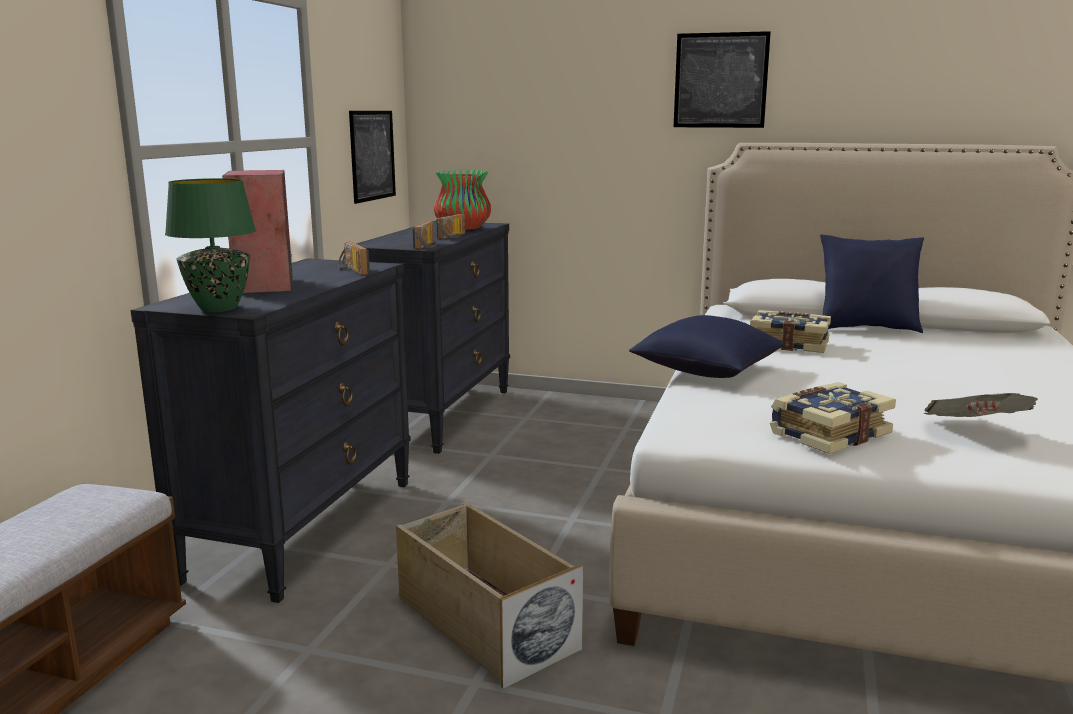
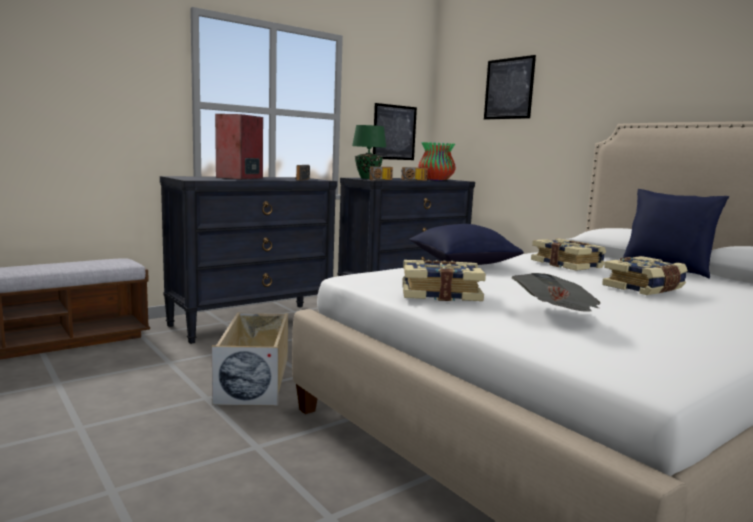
camera: 35 degrees right, 5 degrees down
green table lamp [165,178,256,312] -> green table lamp moved to [352,125,387,179]
picture [674,31,771,128] -> picture moved to [484,55,536,119]
none -> book [602,256,688,295]

